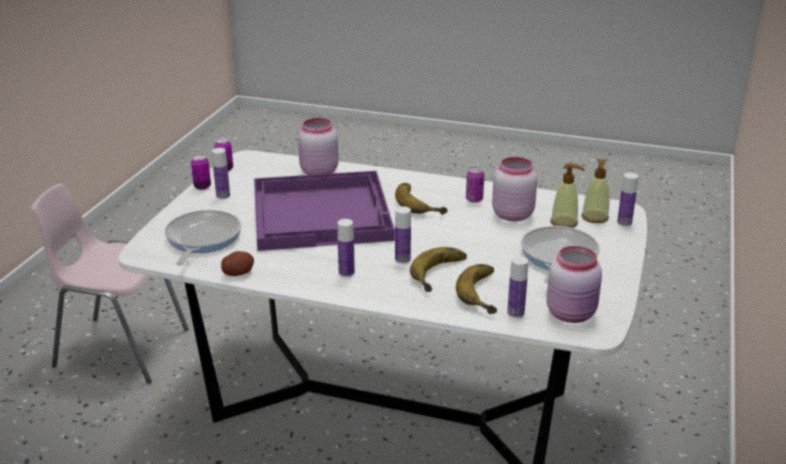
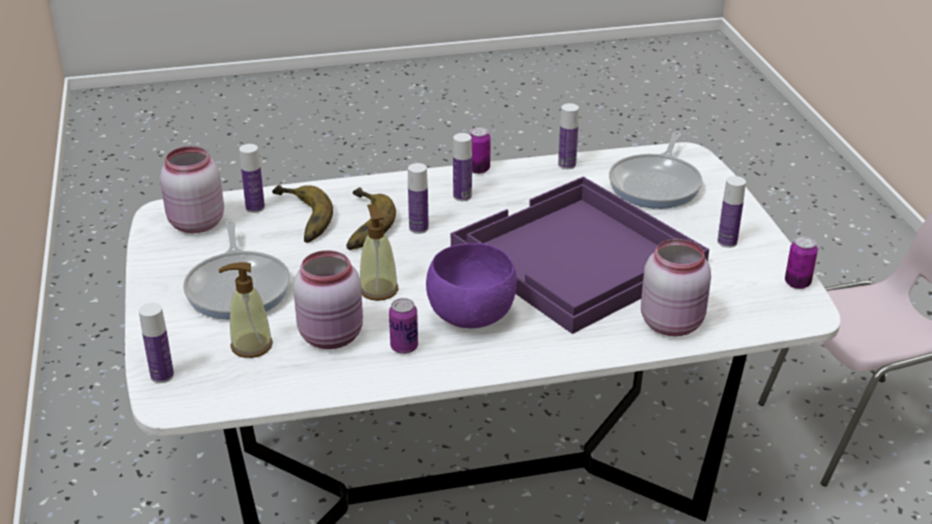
camera: 150 degrees right, 5 degrees up
frying pan [165,210,241,265] -> frying pan turned 45 degrees clockwise [609,132,702,209]
can [191,154,211,190] -> can moved to [469,127,491,174]
potato [221,251,254,276] -> bottle [558,103,579,169]
banana [395,183,448,215] -> purple bowl [426,243,517,329]
soap dispenser [582,159,610,223] -> soap dispenser moved to [360,204,399,301]

